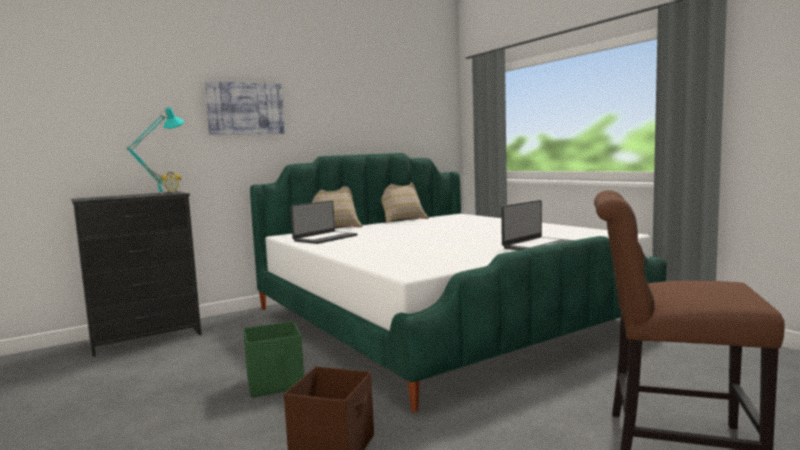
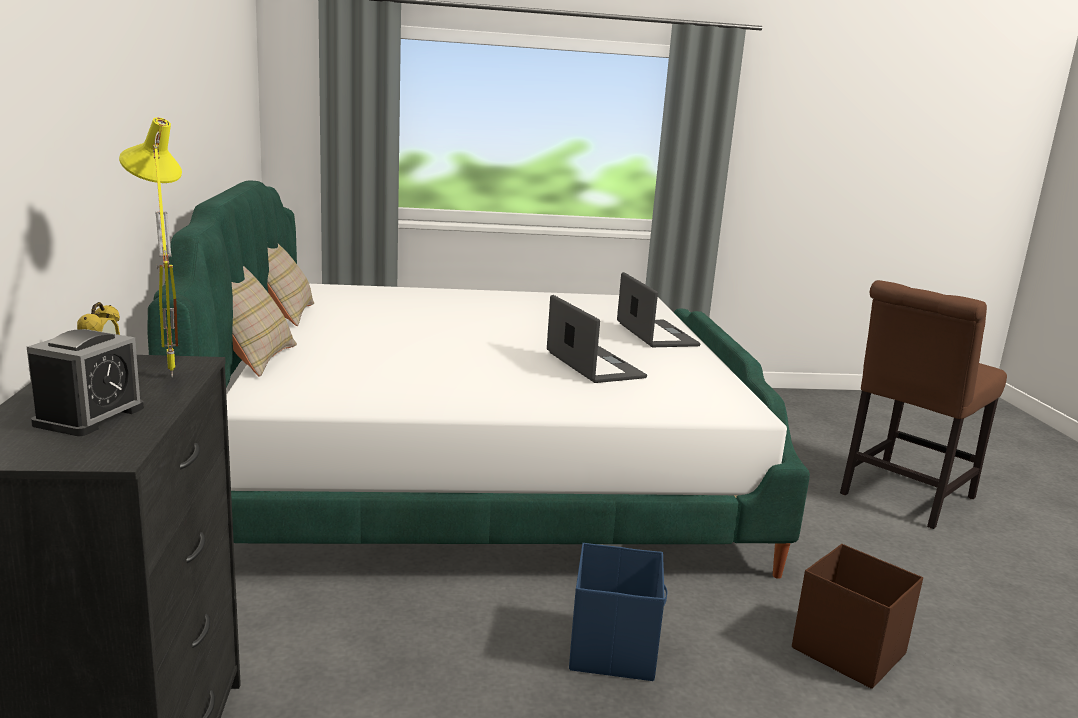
camera: 65 degrees left, 10 degrees up
turquoise table lamp [126,107,184,194] -> yellow table lamp [119,117,182,378]
picture [204,81,285,135] -> none
green storage box [243,321,304,398] -> blue storage box [569,543,667,681]
laptop [290,200,358,244] -> laptop moved to [547,295,647,383]
none -> alarm clock [27,329,144,436]

